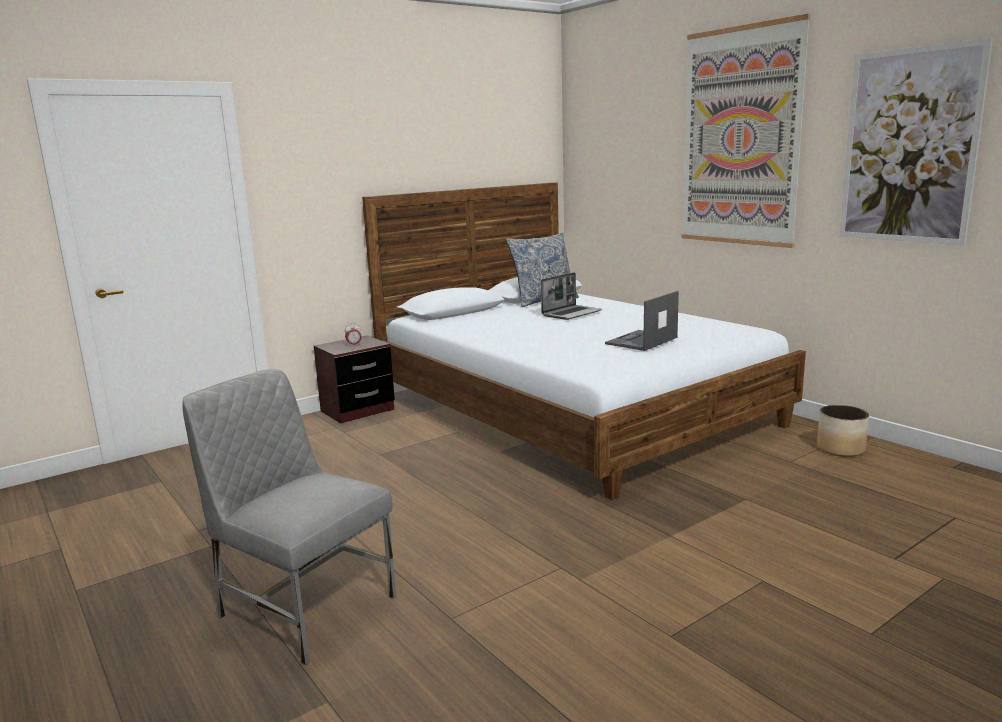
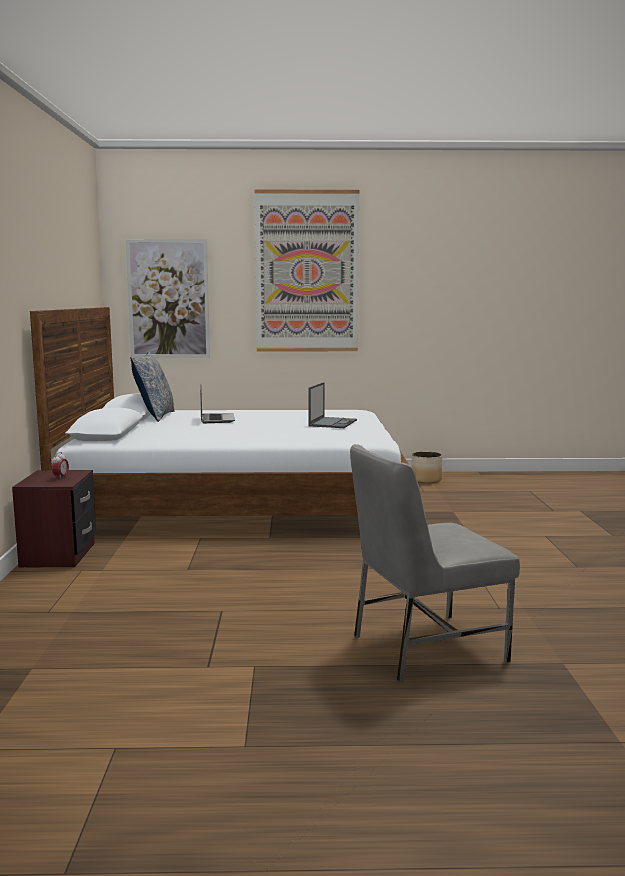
camera: 55 degrees left, 5 degrees down
laptop [605,291,679,351] -> laptop turned 150 degrees counterclockwise [308,382,357,428]
picture [839,38,993,245] -> picture moved to [126,239,210,358]

